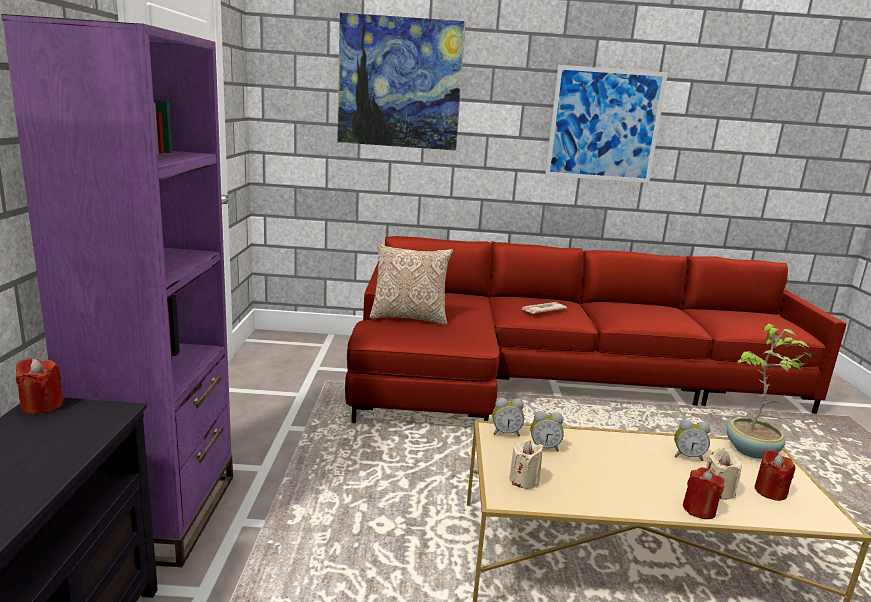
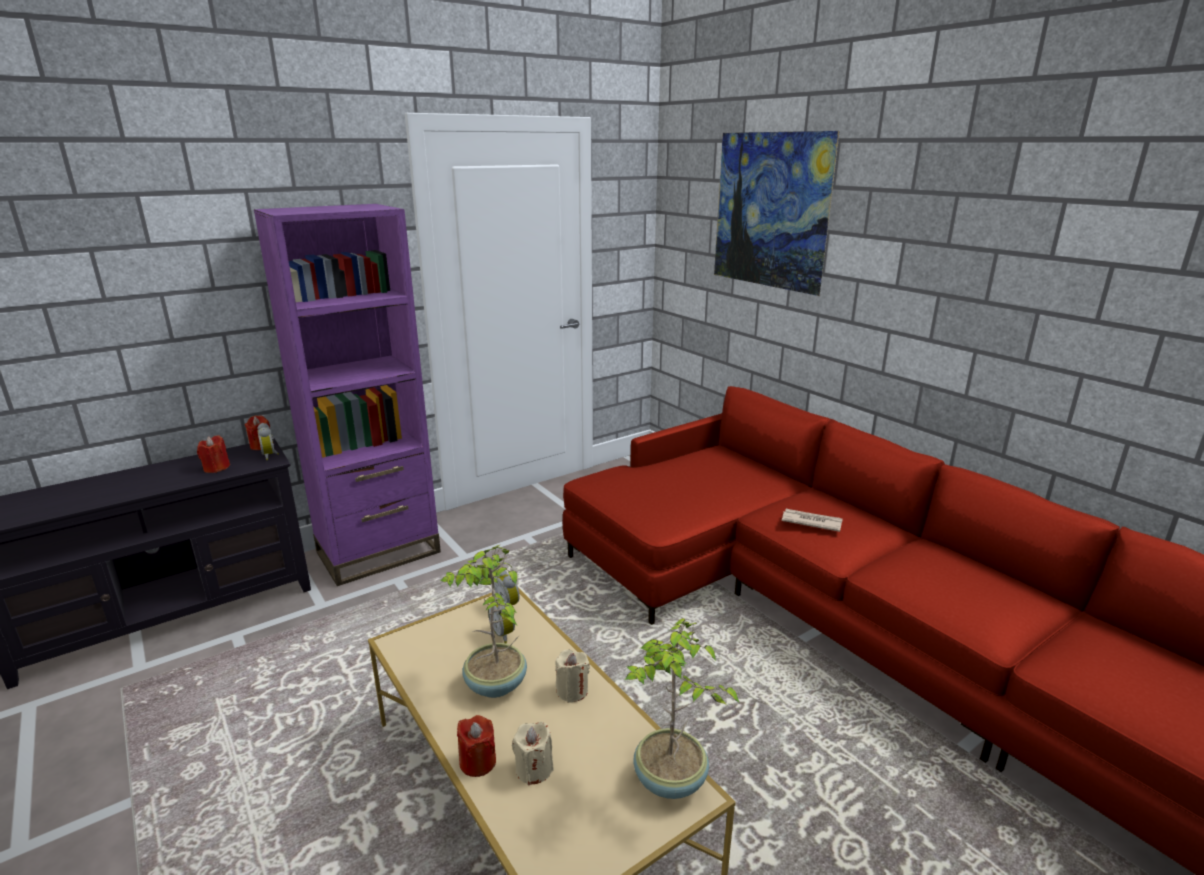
camera: 55 degrees right, 5 degrees up
pillow [369,243,453,325] -> none
beige candle [509,440,544,489] -> beige candle moved to [555,650,590,703]
picture [545,65,668,183] -> none
alarm clock [674,420,710,461] -> alarm clock moved to [257,423,279,460]
red candle [755,450,795,501] -> red candle moved to [197,435,230,473]
none -> potted plant [441,545,527,698]

